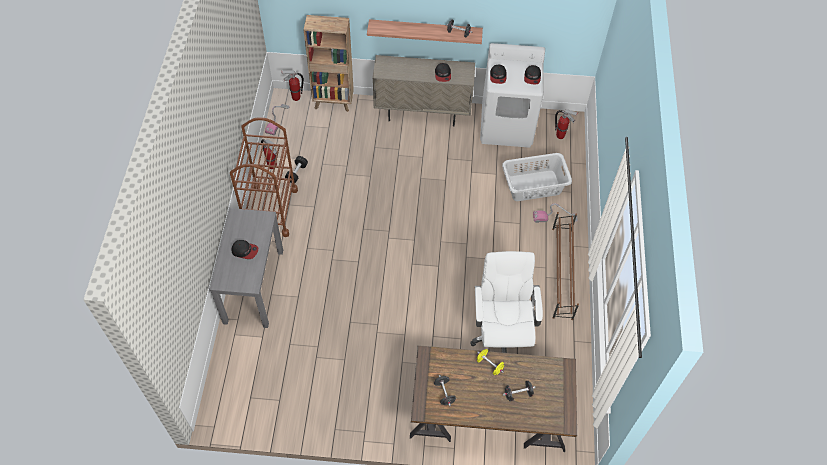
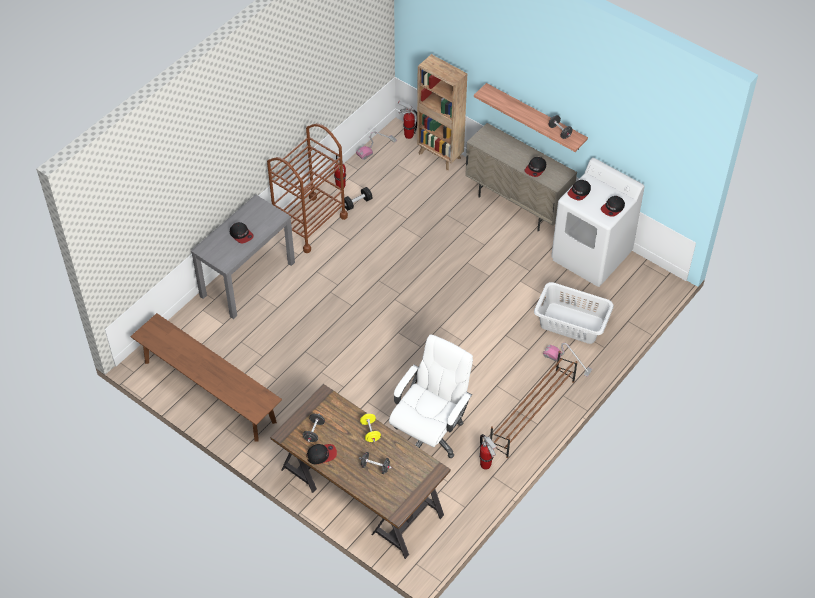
camera: 35 degrees right, 5 degrees down
fire extinguisher [555,109,578,139] -> fire extinguisher moved to [479,434,497,470]
none -> brown bench [130,313,282,441]
none -> cap [306,444,337,465]

